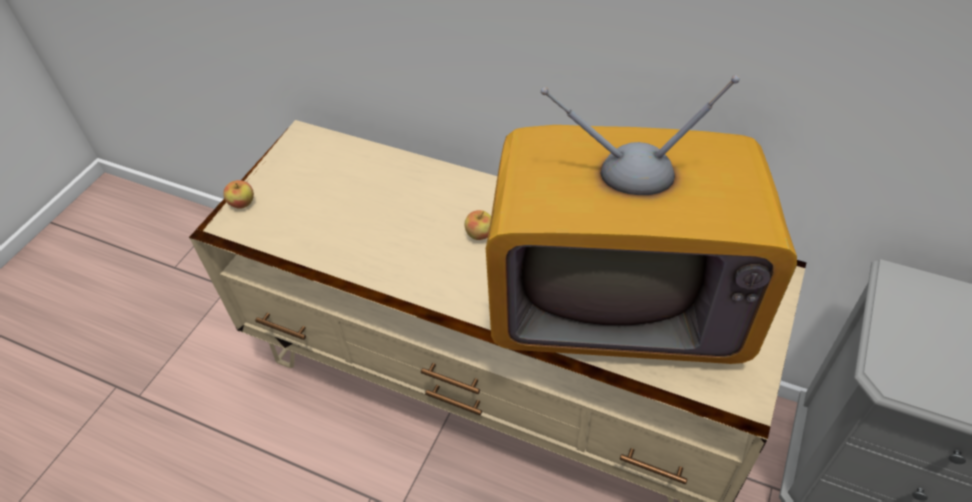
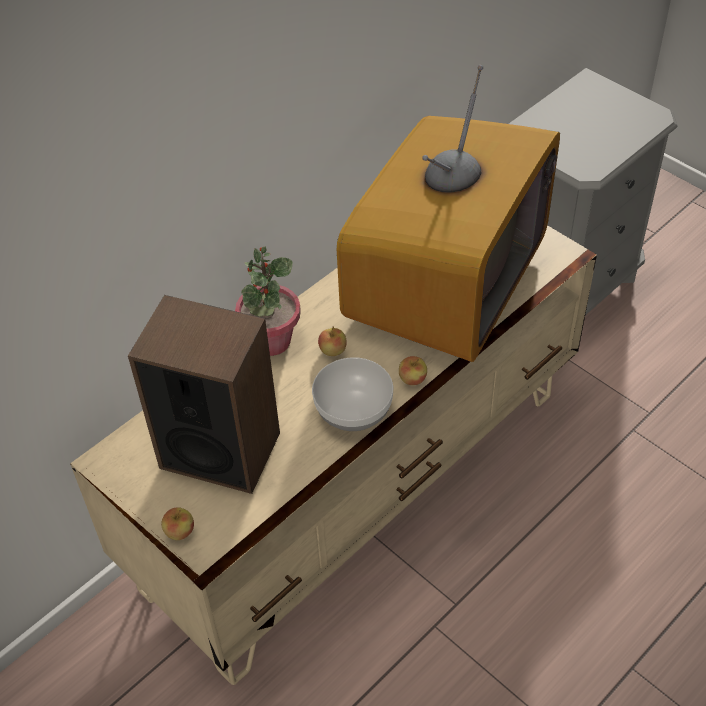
camera: 70 degrees left, 0 degrees up
none -> speaker [128,295,280,494]
none -> potted plant [235,247,301,356]
none -> bowl [312,357,393,431]
none -> apple [399,356,427,385]

